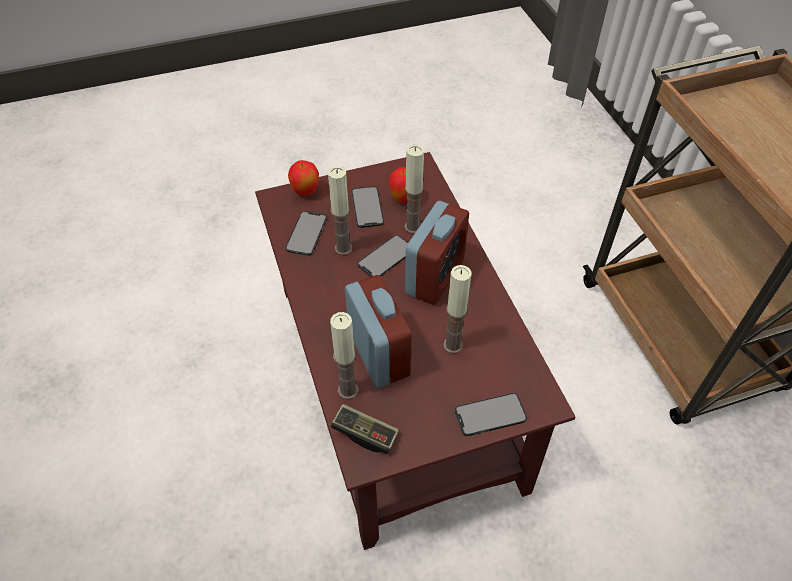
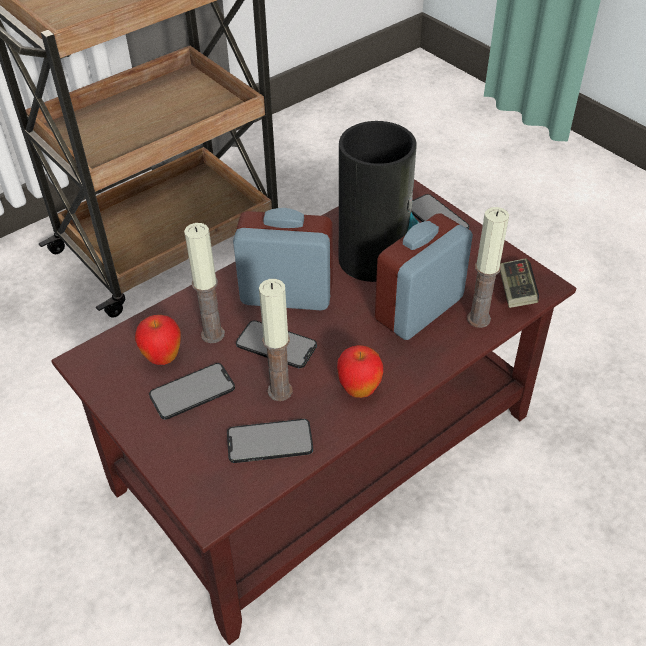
camera: 110 degrees left, 5 degrees down
apple [288,160,319,196] -> apple moved to [337,345,383,398]
candle [443,265,471,354] -> vase [339,121,420,282]

